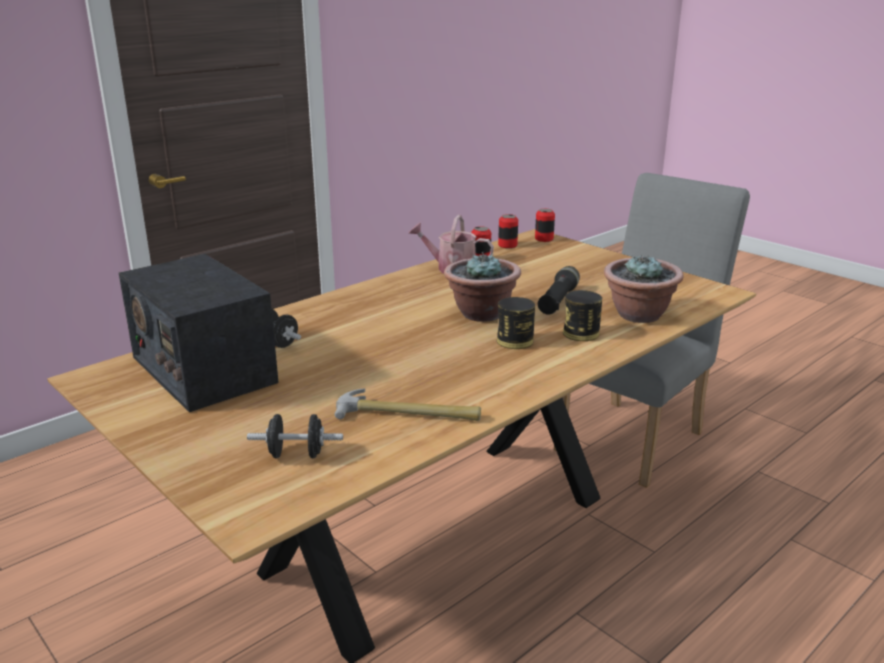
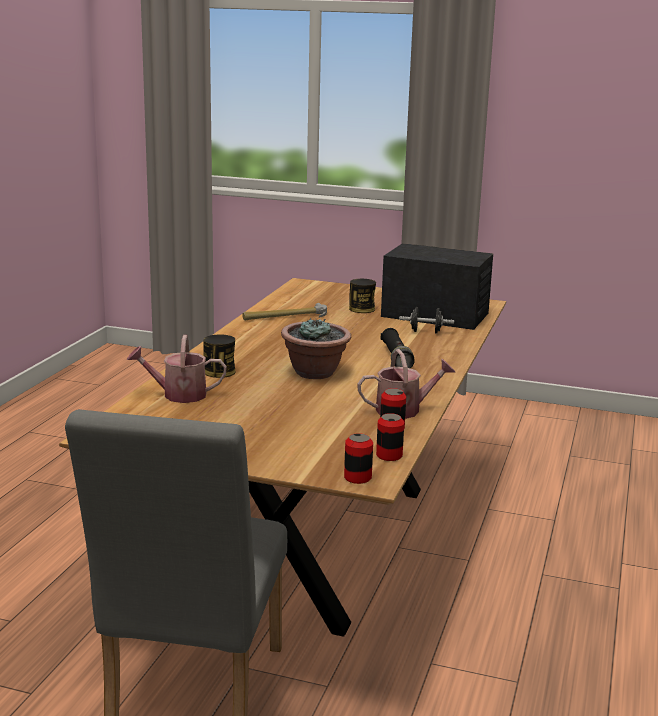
camera: 150 degrees right, 5 degrees down
black dumbbell [247,414,343,458] -> none
can [497,297,535,349] -> can moved to [349,279,376,313]
black flashlight [538,266,580,315] -> black flashlight moved to [381,328,415,368]
potted plant [604,255,684,323] -> watering can [127,335,227,403]

